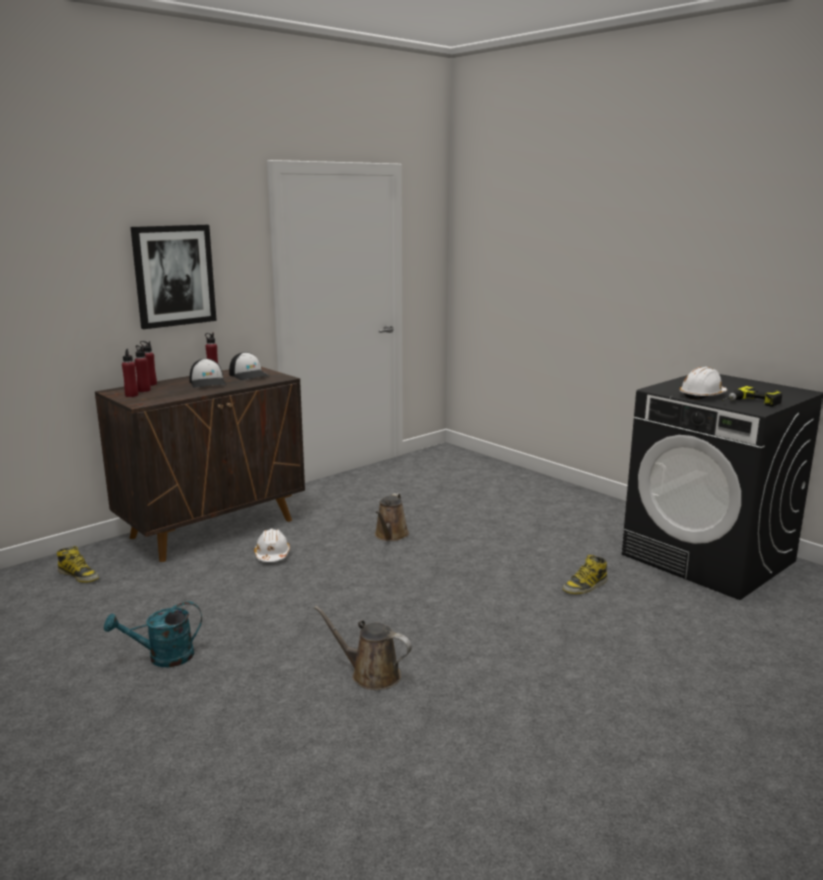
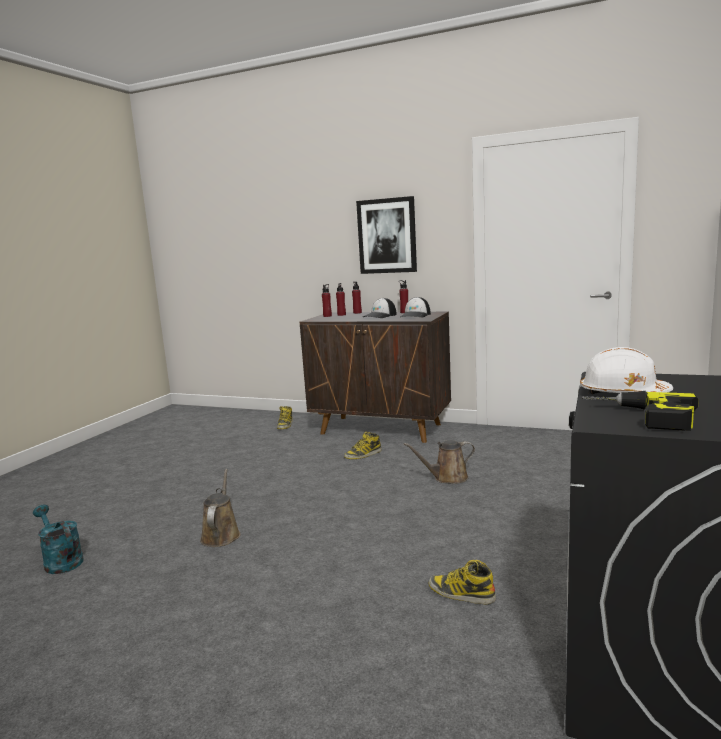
camera: 65 degrees right, 5 degrees down
turquoise watering can [104,601,202,667] -> turquoise watering can moved to [33,505,84,574]
white hard hat [254,529,290,562] -> boot [344,432,382,459]

